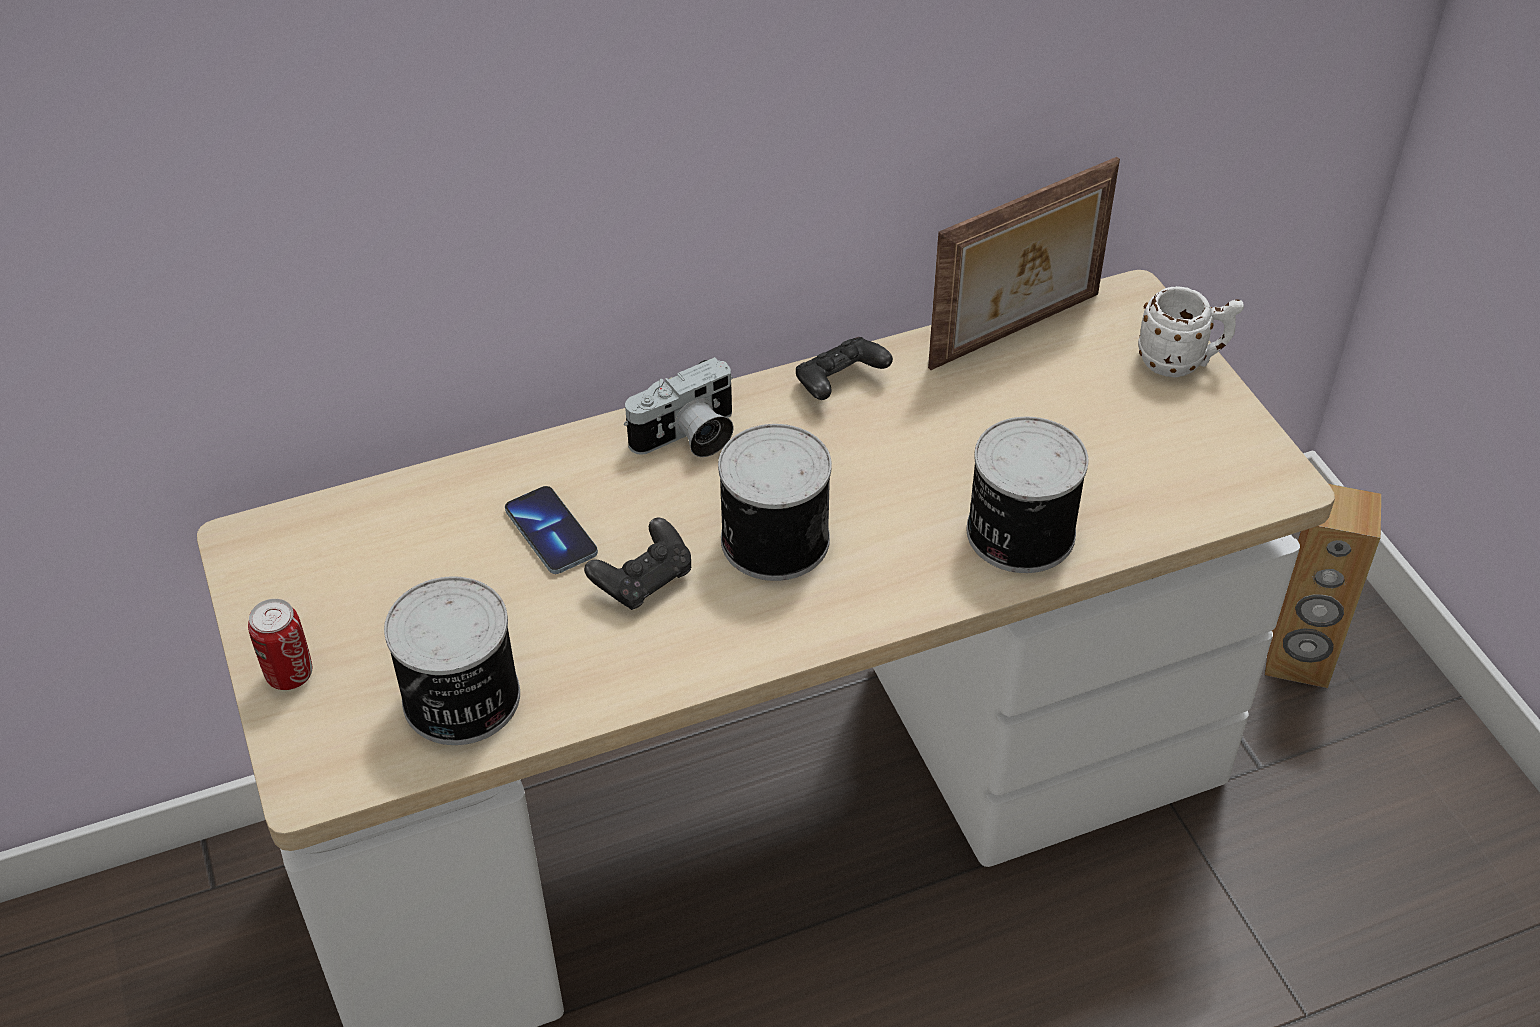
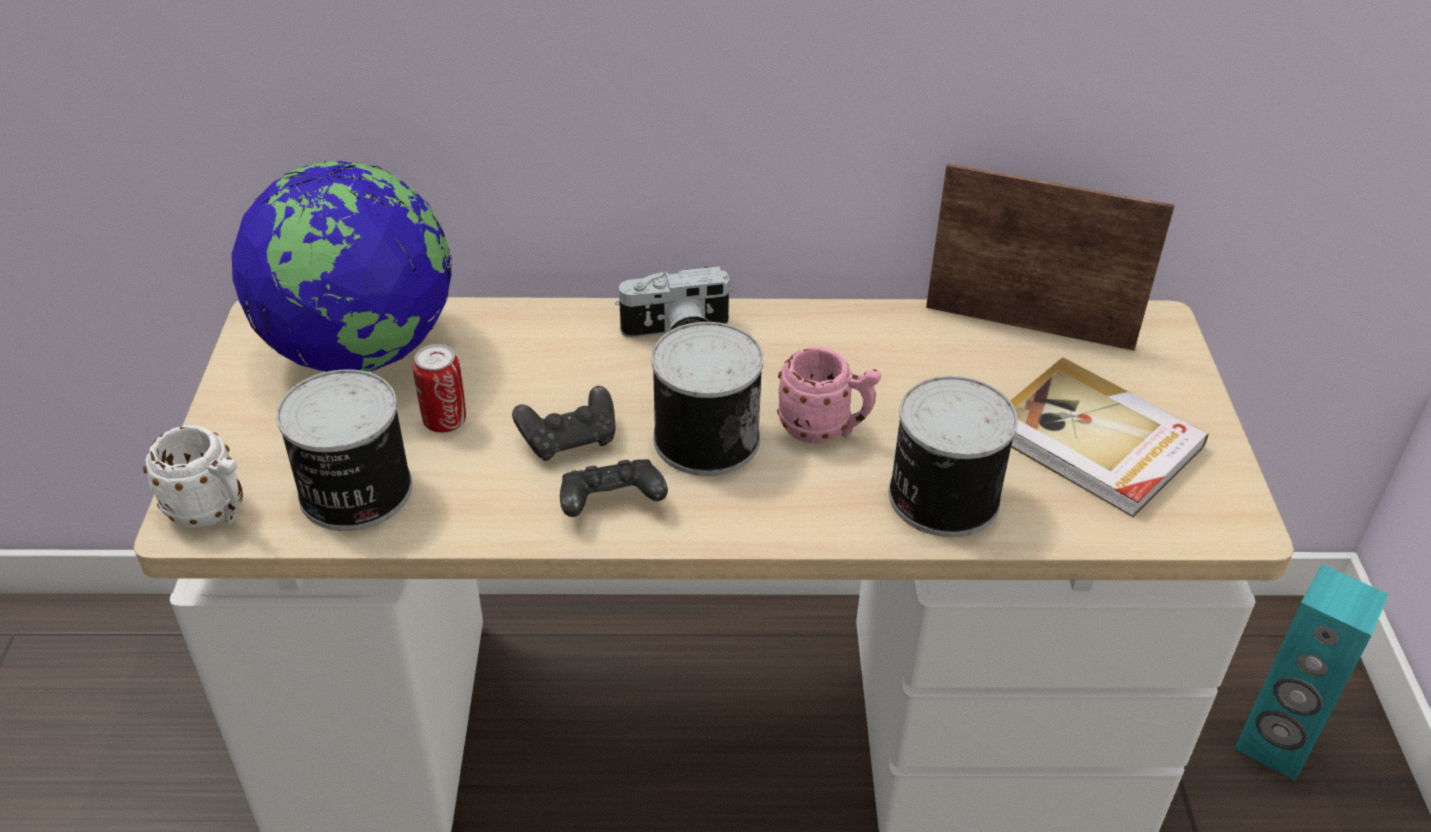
camera: 20 degrees right, 5 degrees down
can [248,599,312,690] -> can moved to [413,344,466,433]
phone [505,486,598,574] -> none
black game controller [796,337,893,400] -> black game controller moved to [560,459,668,517]
picture frame [928,157,1120,370] -> picture frame turned 150 degrees counterclockwise [926,163,1175,351]
white mug [1138,286,1244,377] -> white mug moved to [143,425,243,528]
brown speaker [1265,484,1381,688] -> turquoise speaker [1234,564,1389,781]
none -> globe [232,160,451,372]
none -> pink mug [777,347,881,443]
none -> book [1010,357,1209,518]

